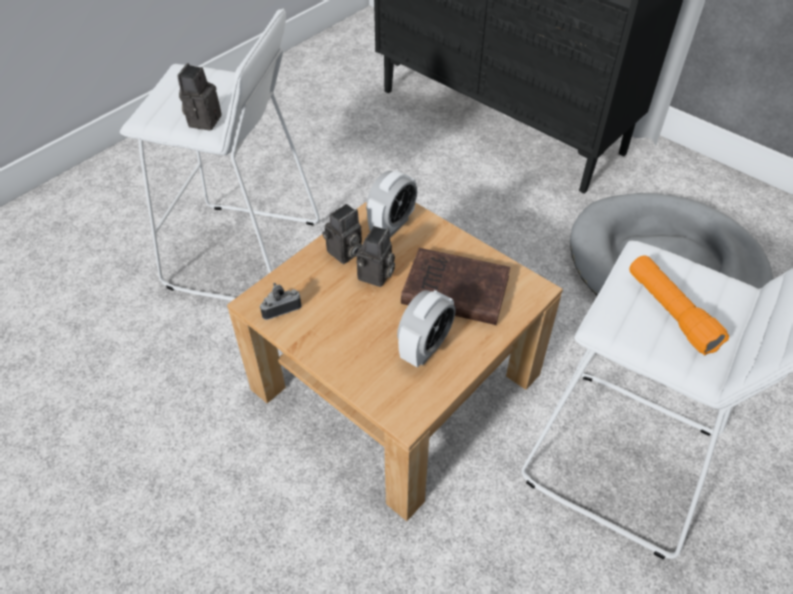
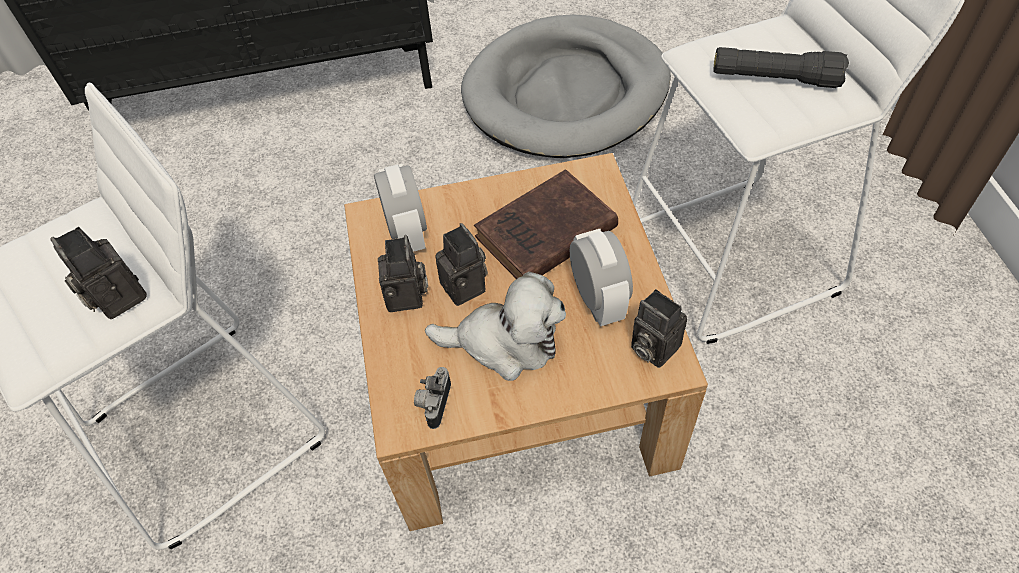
camera: 50 degrees left, 5 degrees up
orange flashlight [629,255,729,355] -> black flashlight [713,47,849,88]
none -> plush toy [425,272,566,381]
none -> camera [631,289,687,368]

